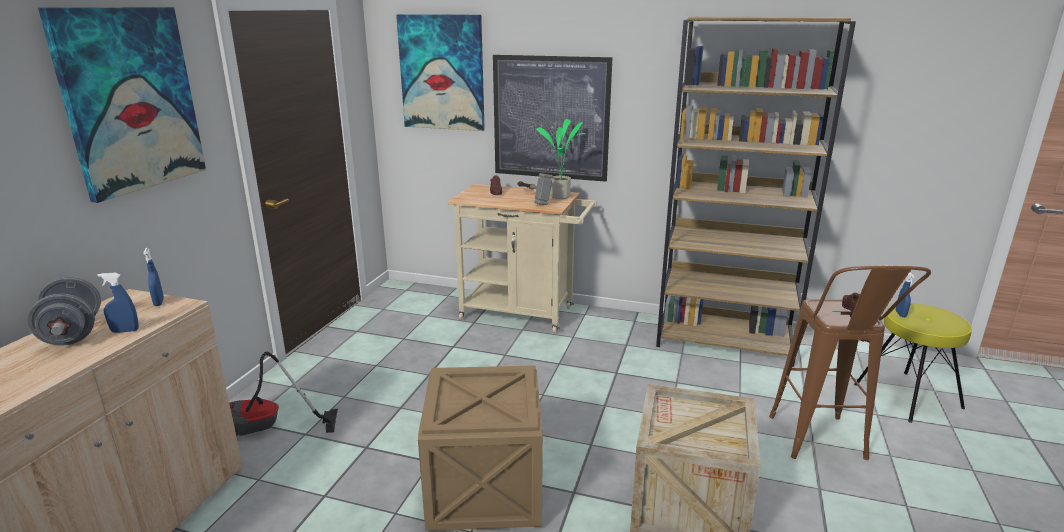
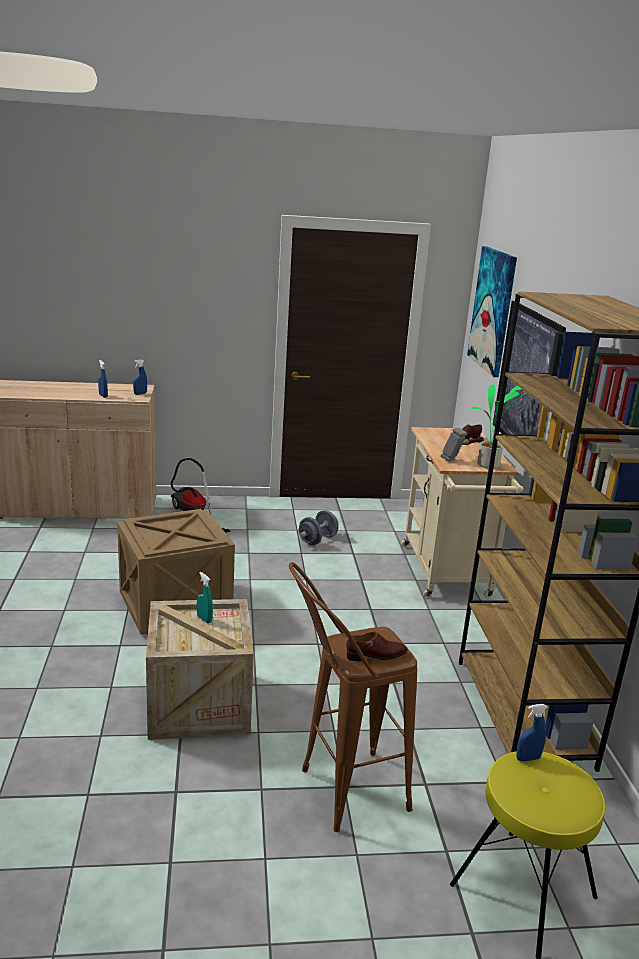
camera: 65 degrees right, 0 degrees up
grey dumbbell [27,277,101,346] -> grey dumbbell moved to [299,510,338,545]
picture [38,7,206,203] -> none
none -> turquoise spray bottle [197,572,213,624]

